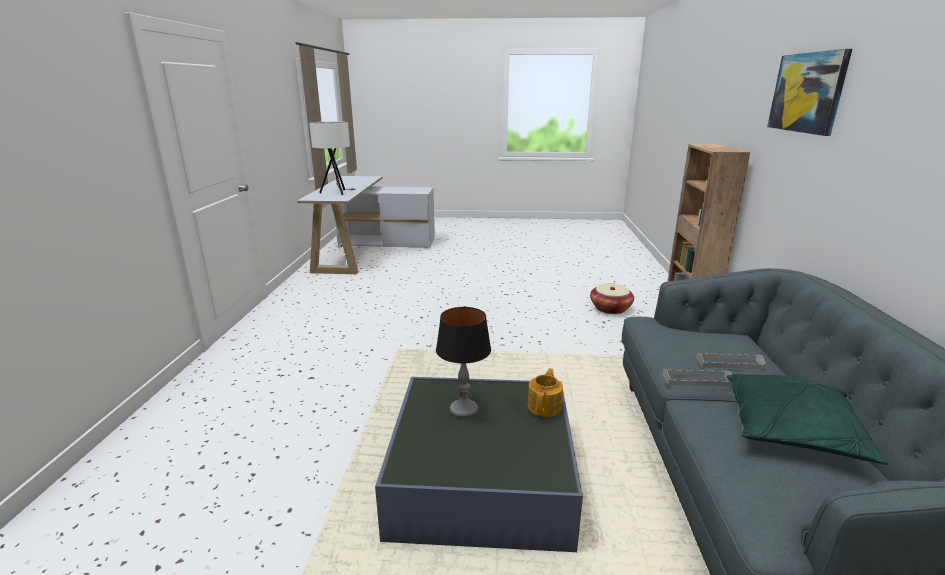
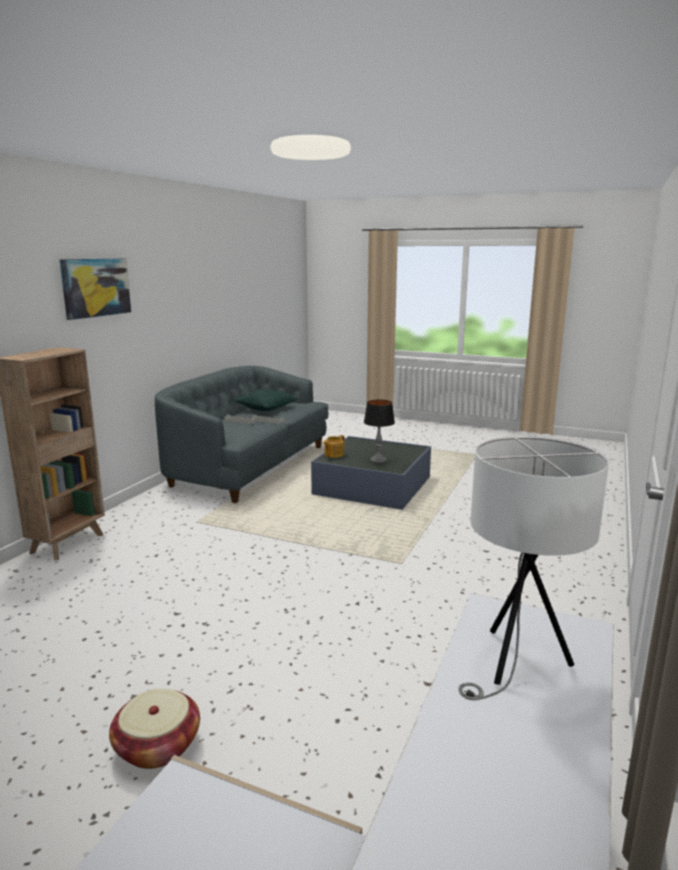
camera: 160 degrees left, 5 degrees down
basket [590,284,634,314] -> basket moved to [109,689,200,769]

